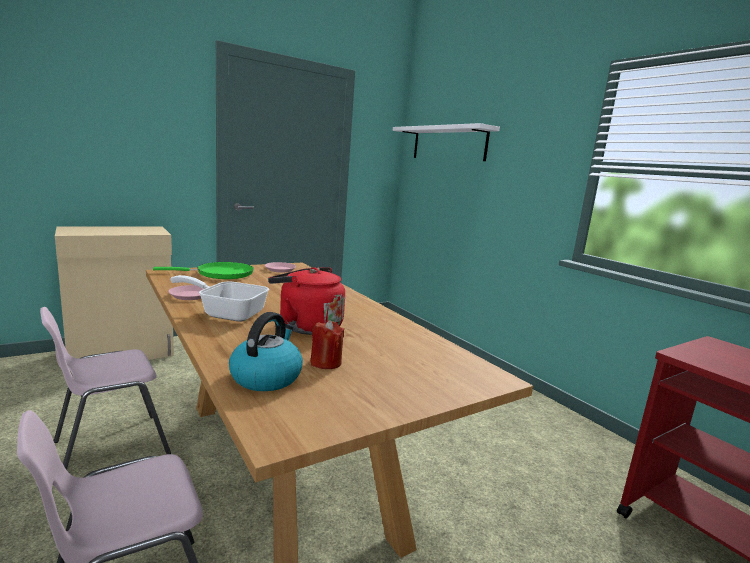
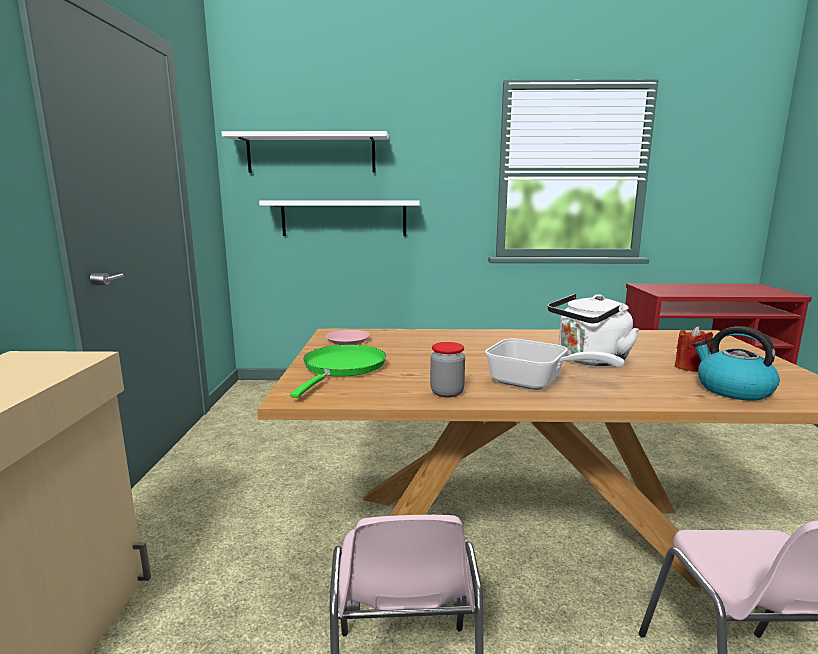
camera: 55 degrees left, 0 degrees up
pink plate [168,285,205,300] -> jar [430,342,465,398]
frying pan [170,275,269,322] -> frying pan turned 105 degrees counterclockwise [485,339,625,390]
red kettle [268,267,345,335] -> white kettle [548,294,639,366]
none -> white shelf [259,200,420,236]

